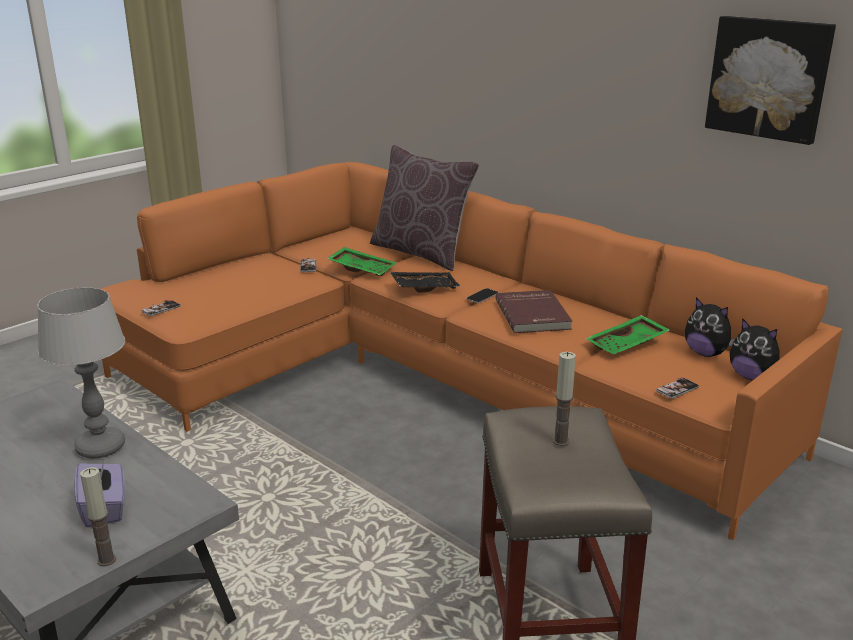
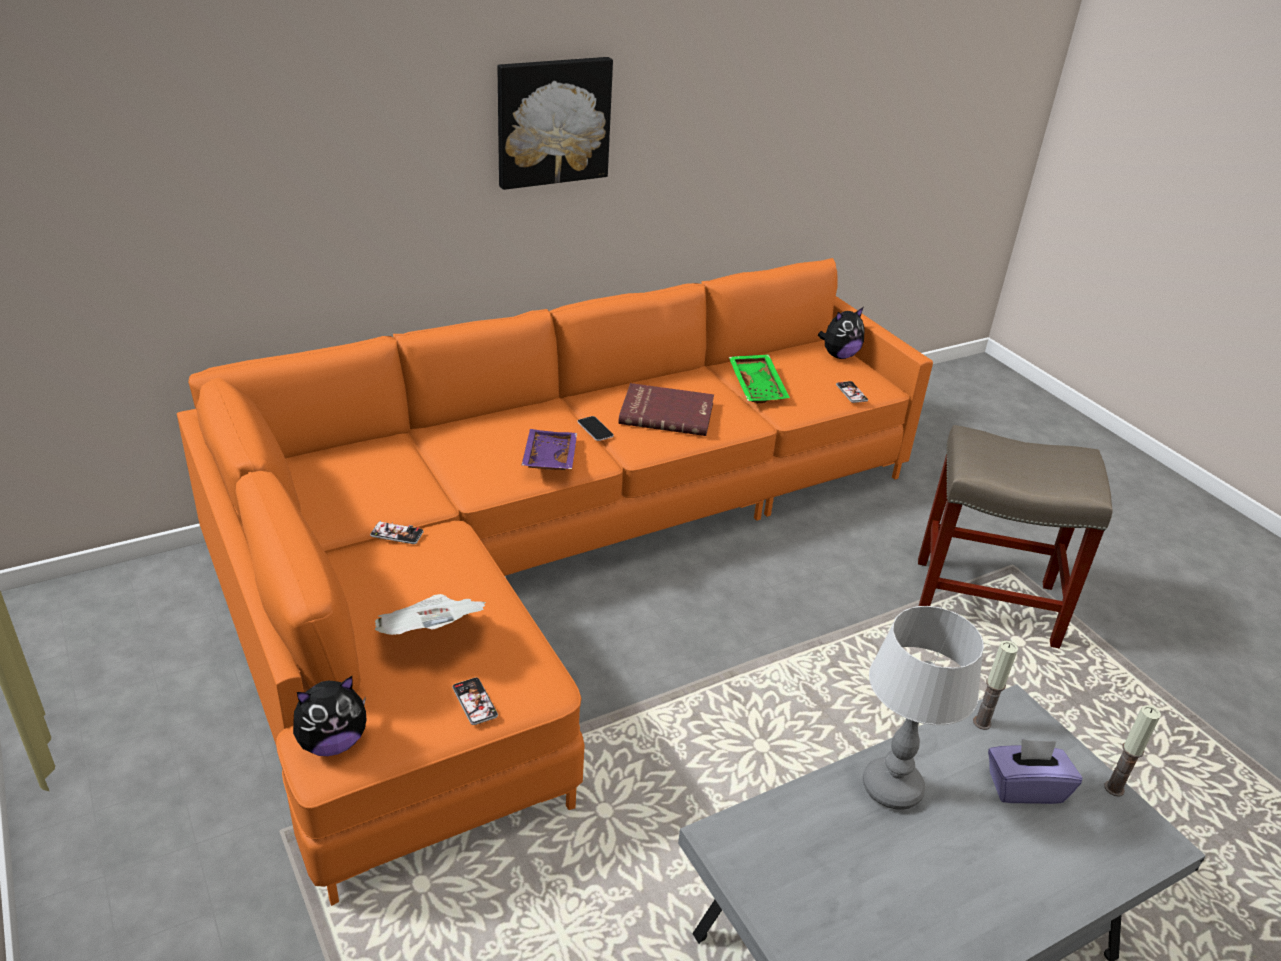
camera: 75 degrees left, 10 degrees up
green tray [327,247,397,276] -> none
brown pillow [370,145,479,271] -> none
black tray [390,272,461,293] -> purple tray [522,429,577,470]
candle [553,352,576,446] -> candle moved to [973,641,1018,730]
plush toy [685,297,735,357] -> plush toy moved to [293,676,366,756]
picture [705,16,836,145] -> picture moved to [498,57,613,190]
none -> newspaper [375,594,486,635]

